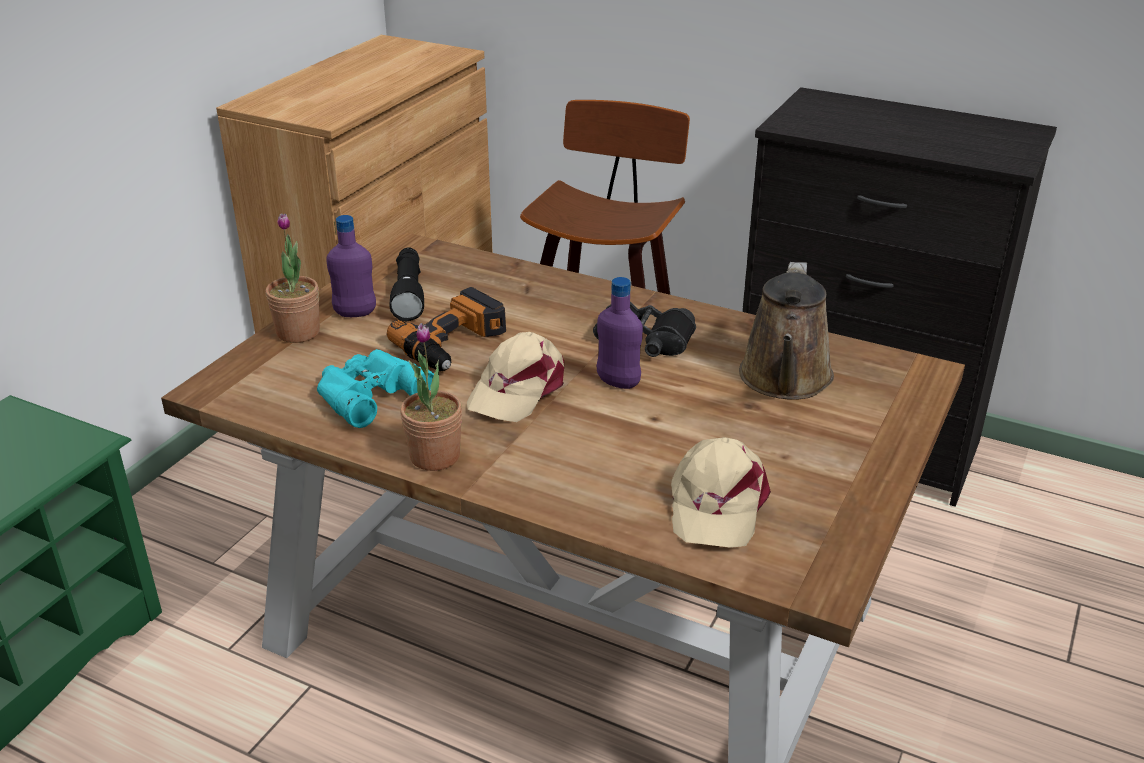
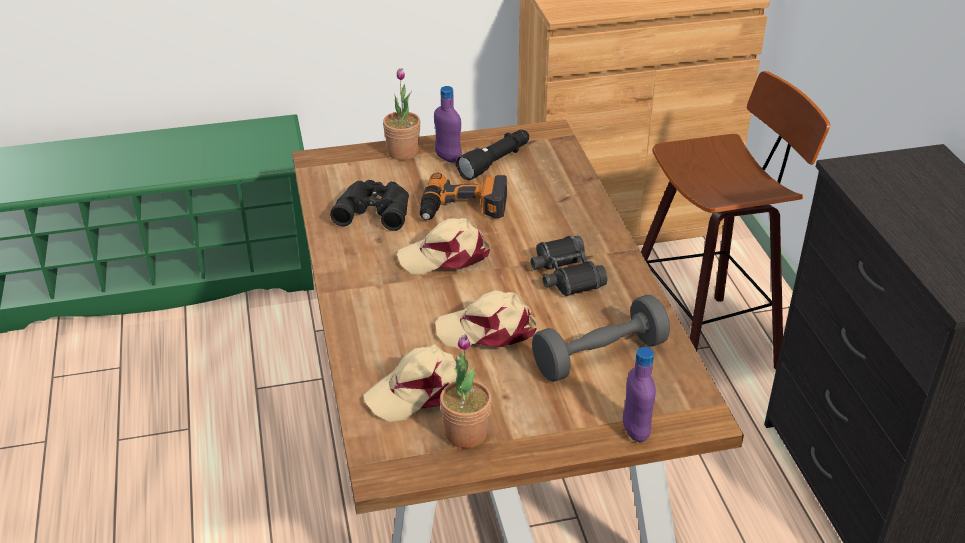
camera: 50 degrees right, 5 degrees up
turquoise binoculars [317,349,434,428] -> black binoculars [330,180,409,231]
potted plant [400,323,462,471] -> potted plant moved to [440,334,492,448]
purple bottle [597,277,643,389] -> purple bottle moved to [623,347,656,442]
brown watering can [739,262,834,400] -> grey dumbbell [532,295,670,382]
none -> beige cap [435,290,537,349]

